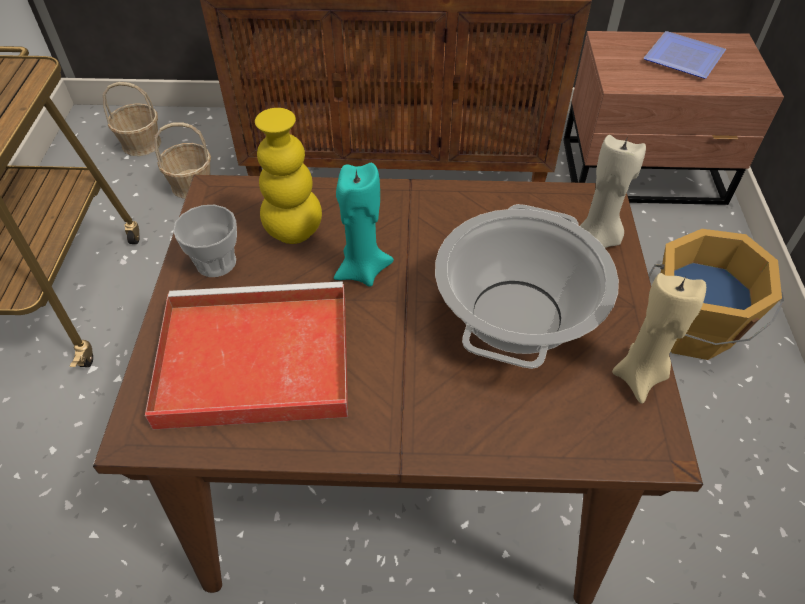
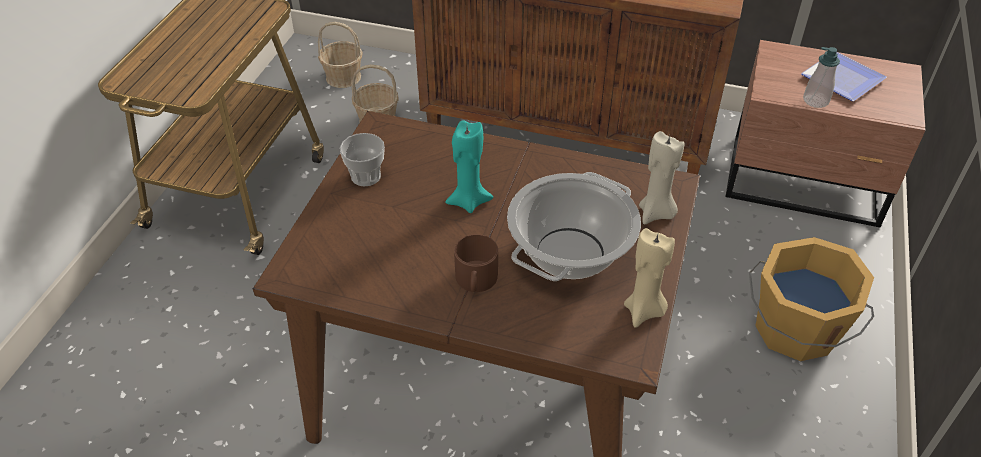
camera: 15 degrees right, 5 degrees down
red tray [145,281,348,430] -> none
yellow vase [255,108,322,244] -> none
none -> brown mug [454,234,498,292]
none -> soap dispenser [803,47,840,108]

